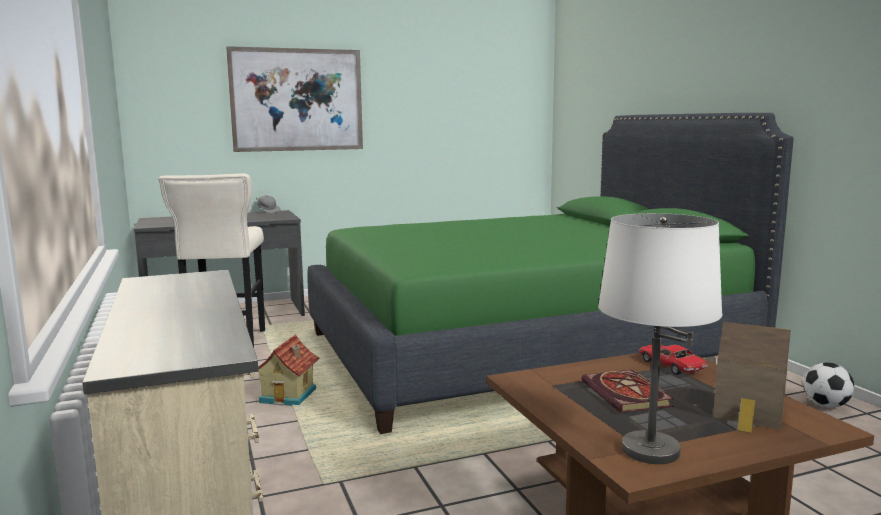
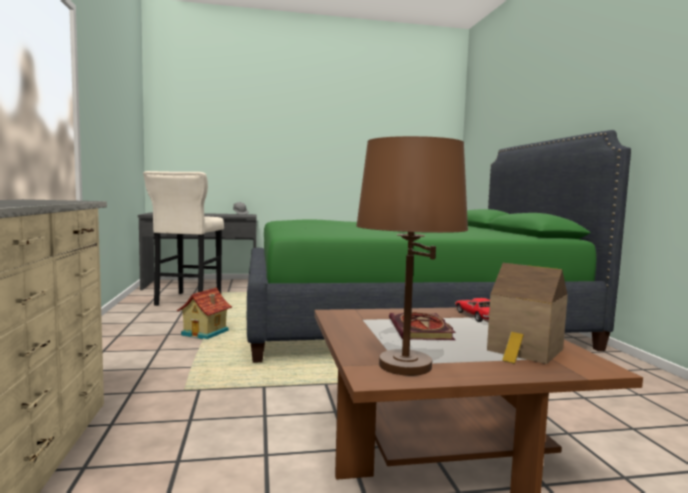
camera: 10 degrees right, 5 degrees down
picture [226,46,363,152] -> none
white table lamp [598,213,722,464] -> brown table lamp [356,136,468,376]
football [803,362,854,408] -> none

